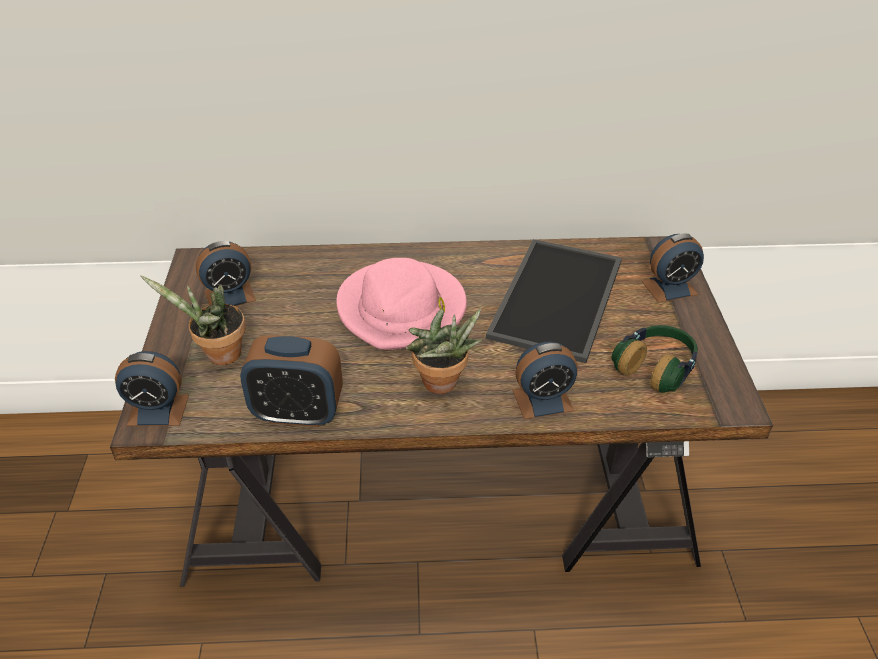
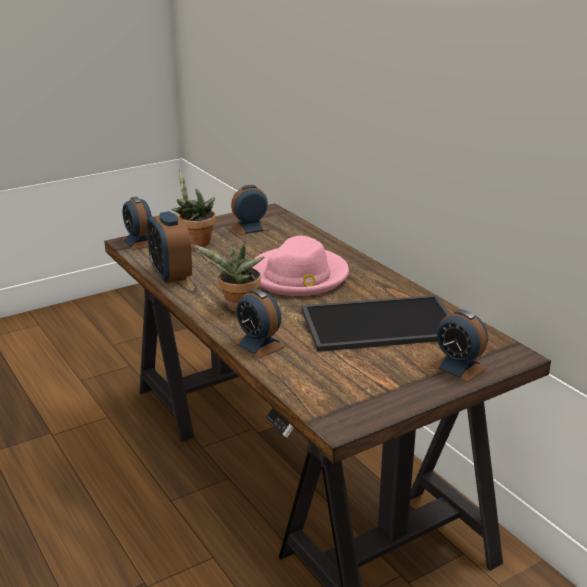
camera: 60 degrees right, 15 degrees down
alarm clock [196,241,256,306] -> alarm clock turned 120 degrees clockwise [231,185,269,235]
headphones [611,325,698,393] -> none

